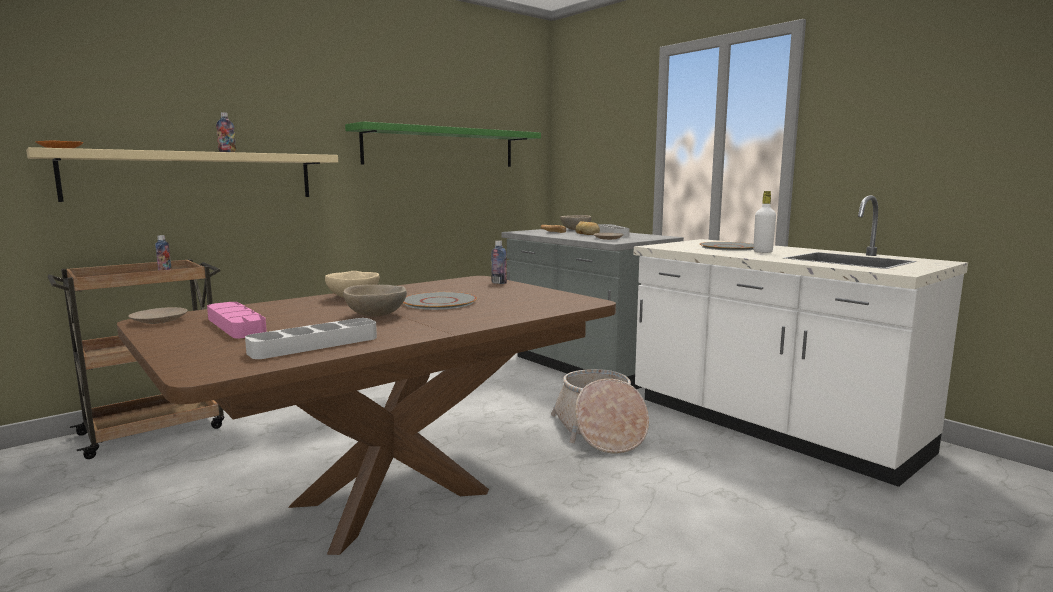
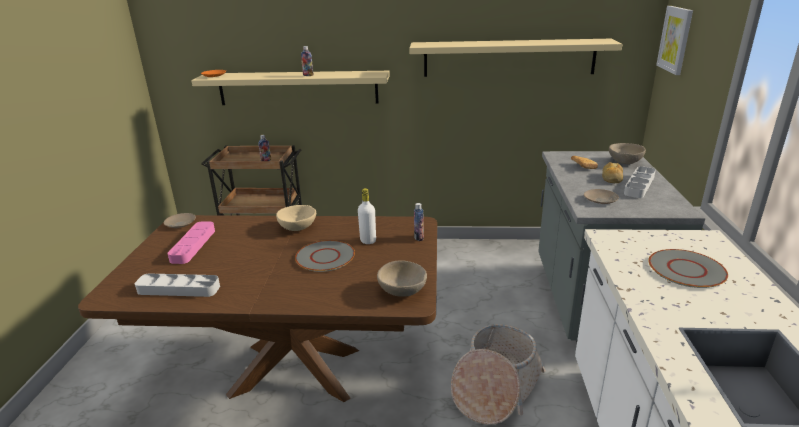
camera: 45 degrees right, 15 degrees up
beige bowl [343,285,407,317] -> beige bowl moved to [377,260,427,297]
green shelf [345,121,541,167] -> beige shelf [410,39,623,77]
white bottle [753,191,776,253] -> white bottle moved to [358,188,376,244]
none -> picture [656,6,693,75]

